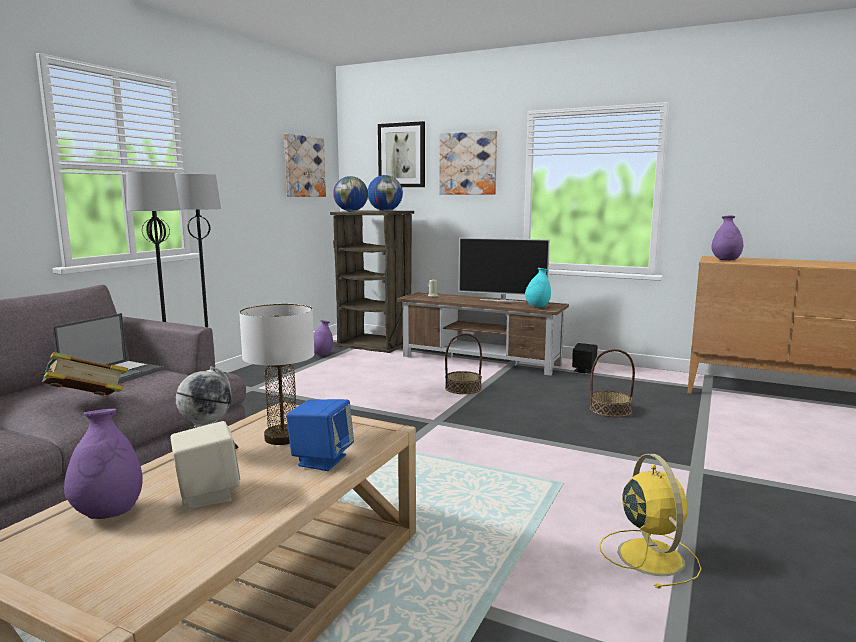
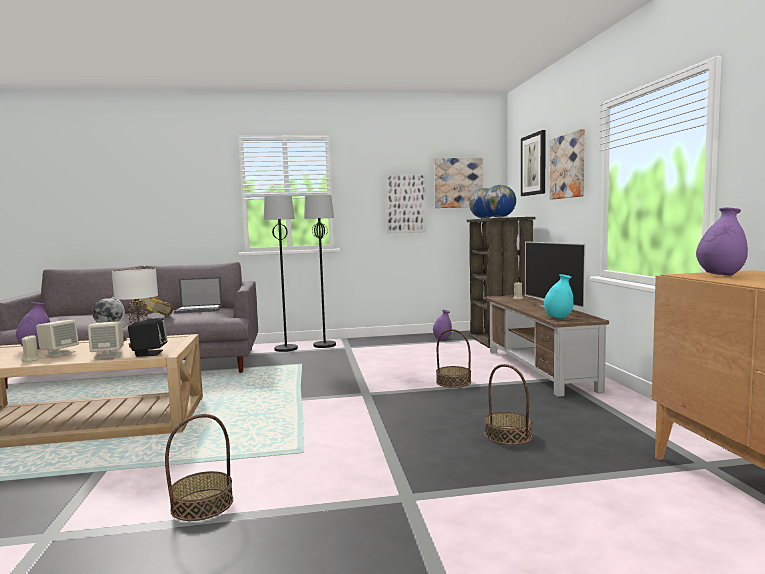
camera: 55 degrees right, 5 degrees down
blue speaker [286,399,354,471] -> beige speaker [88,321,124,359]
black speaker [572,343,598,374] -> black speaker moved to [128,318,168,357]
yellow fan [600,454,702,589] -> basket [165,414,233,521]
none -> beige candle [22,335,41,362]
none -> picture [386,173,426,234]

